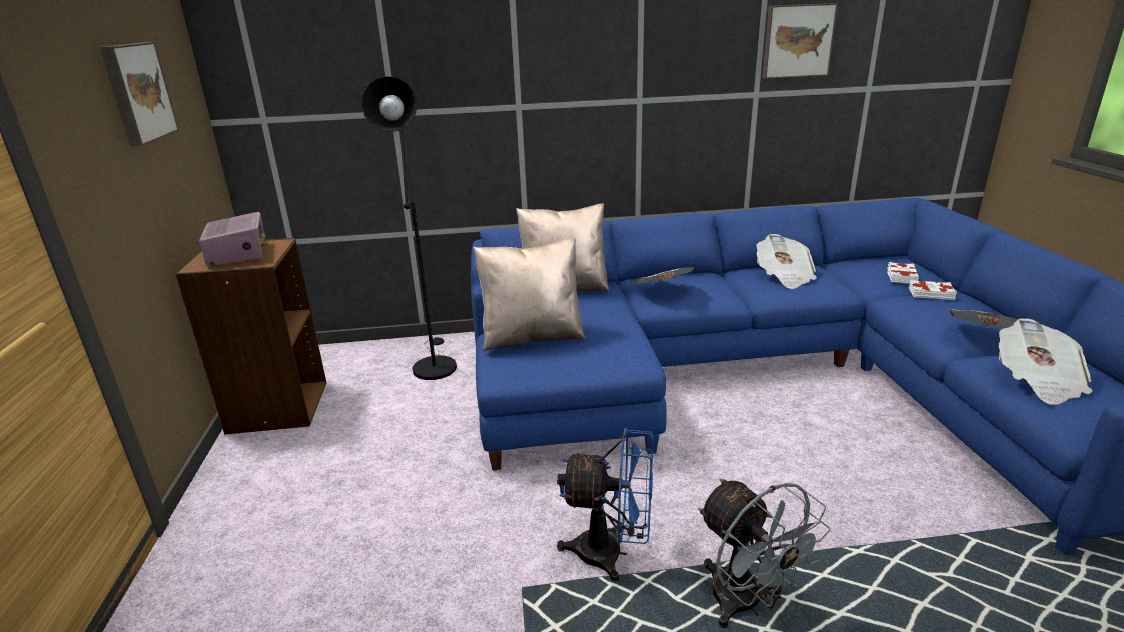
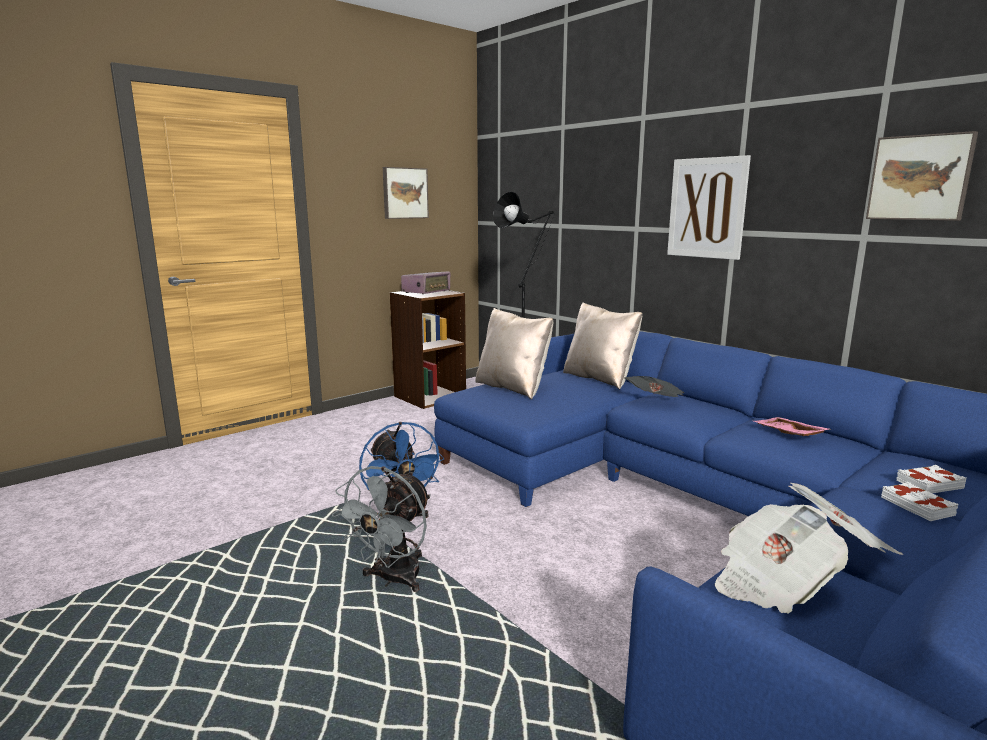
camera: 55 degrees right, 10 degrees down
newspaper [756,234,817,289] -> pink tray [754,417,830,436]
none -> picture [667,155,751,260]

